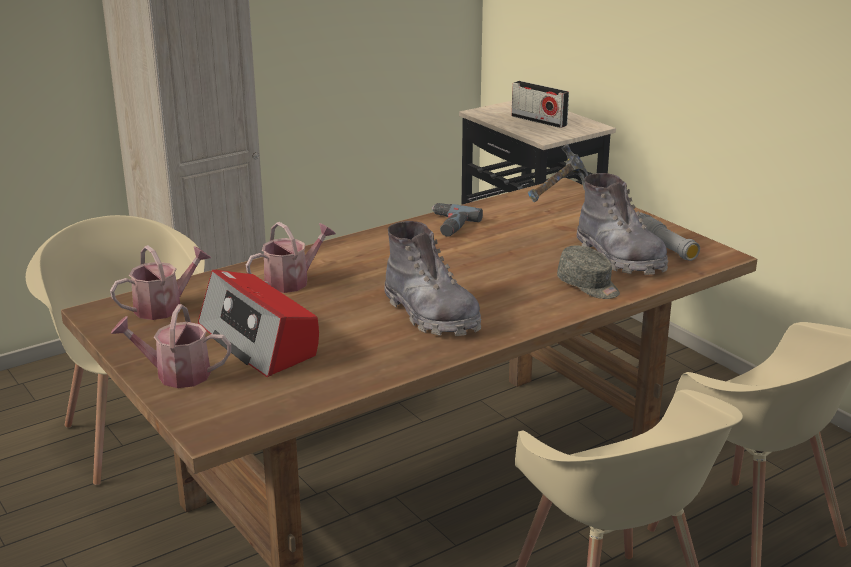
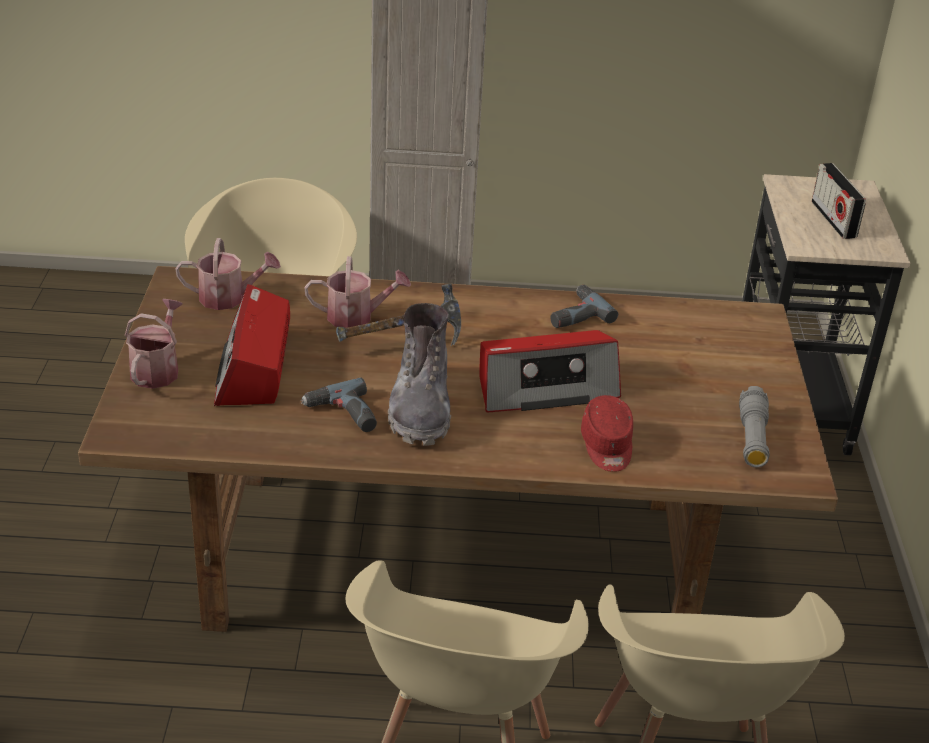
camera: 35 degrees right, 10 degrees up
watering can [111,304,231,388] -> watering can turned 60 degrees clockwise [125,299,183,389]
hammer [528,144,588,202] -> hammer moved to [336,284,461,346]
grey cap [557,245,620,299] -> red cap [581,395,633,472]
grey boot [577,173,668,275] -> none
none -> power drill [301,377,377,432]
none -> radio [479,330,621,412]

